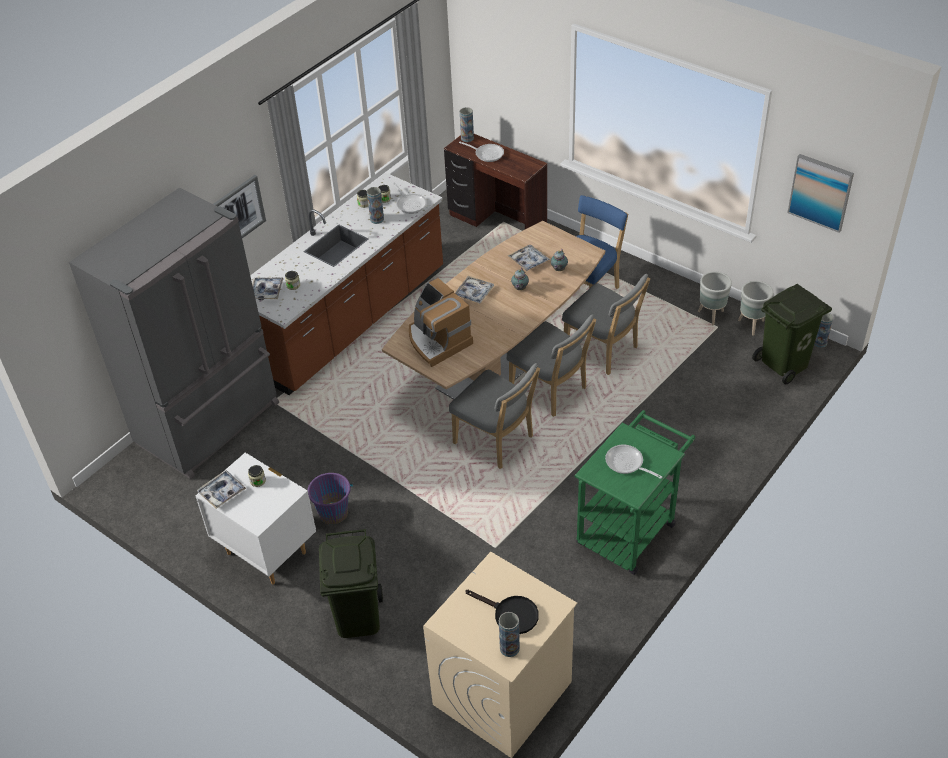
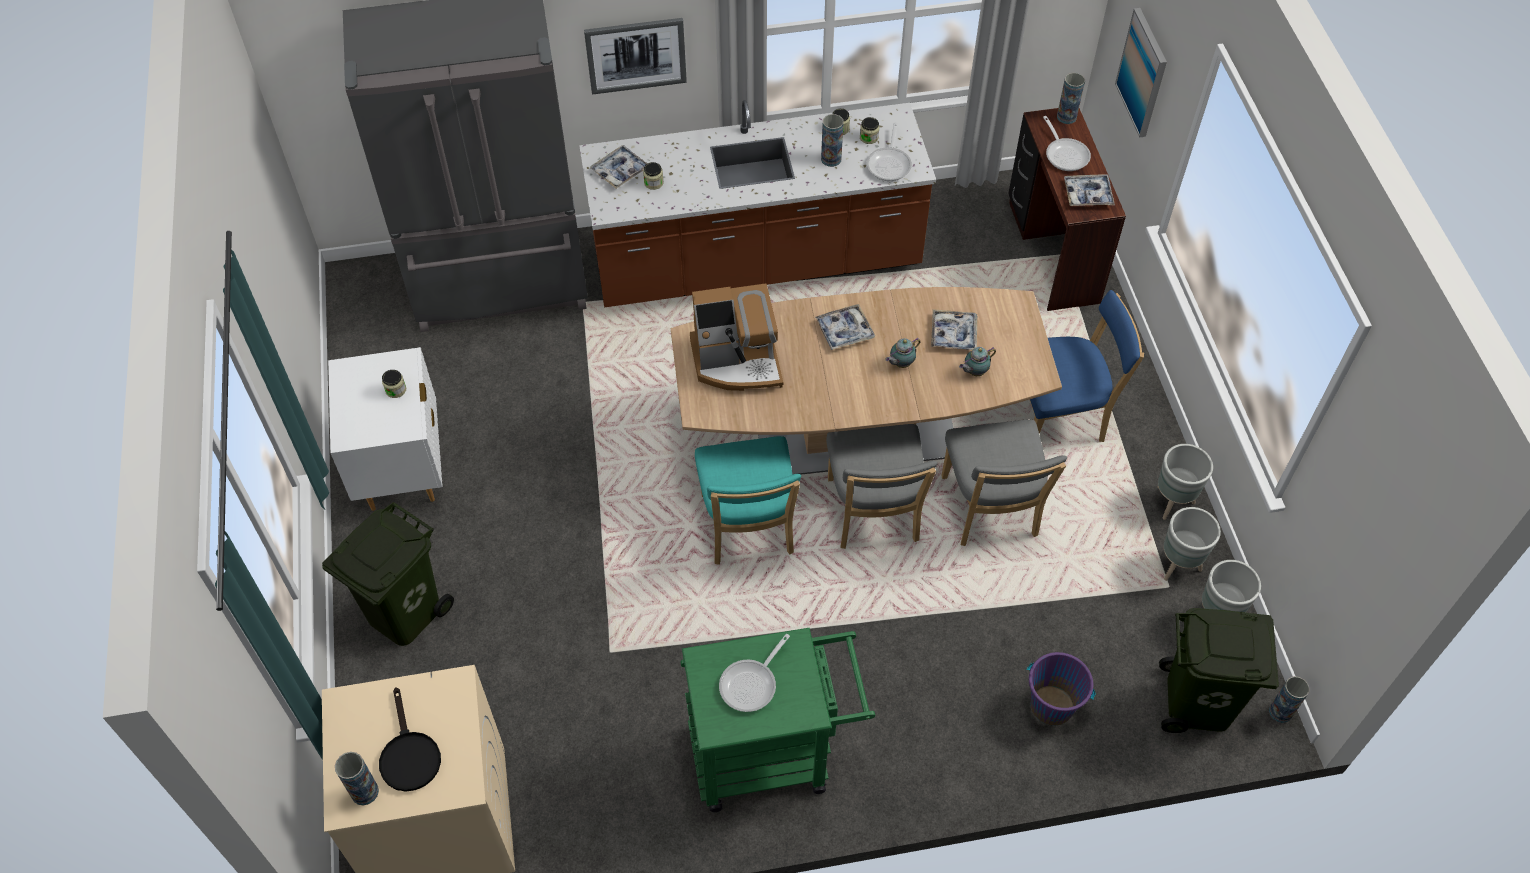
camera: 40 degrees right, 10 degrees up
tray [197,470,246,509] -> tray moved to [1064,174,1115,206]
purple bucket [308,473,353,525] -> purple bucket moved to [1027,652,1096,725]
coffee machine [409,278,473,367] -> coffee machine turned 105 degrees counterclockwise [690,283,784,391]
grey chair [449,363,540,469] -> turquoise chair [695,436,801,565]
frying pan [605,445,662,479] -> frying pan turned 135 degrees counterclockwise [719,634,790,712]
picture [787,154,854,233] -> picture moved to [1115,8,1167,137]
none -> grey planter [1157,444,1213,520]

